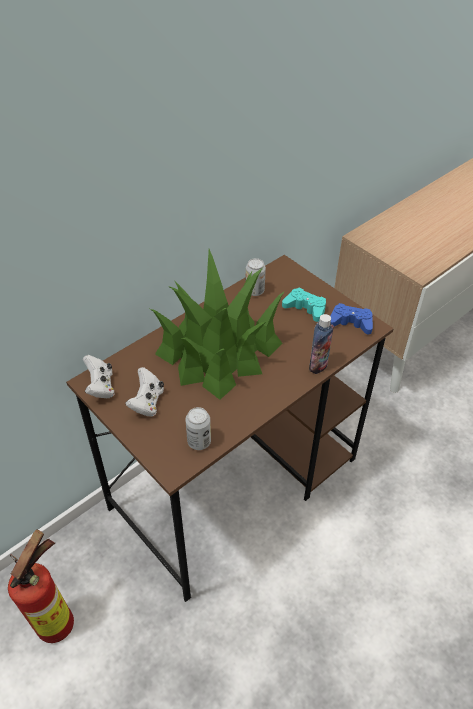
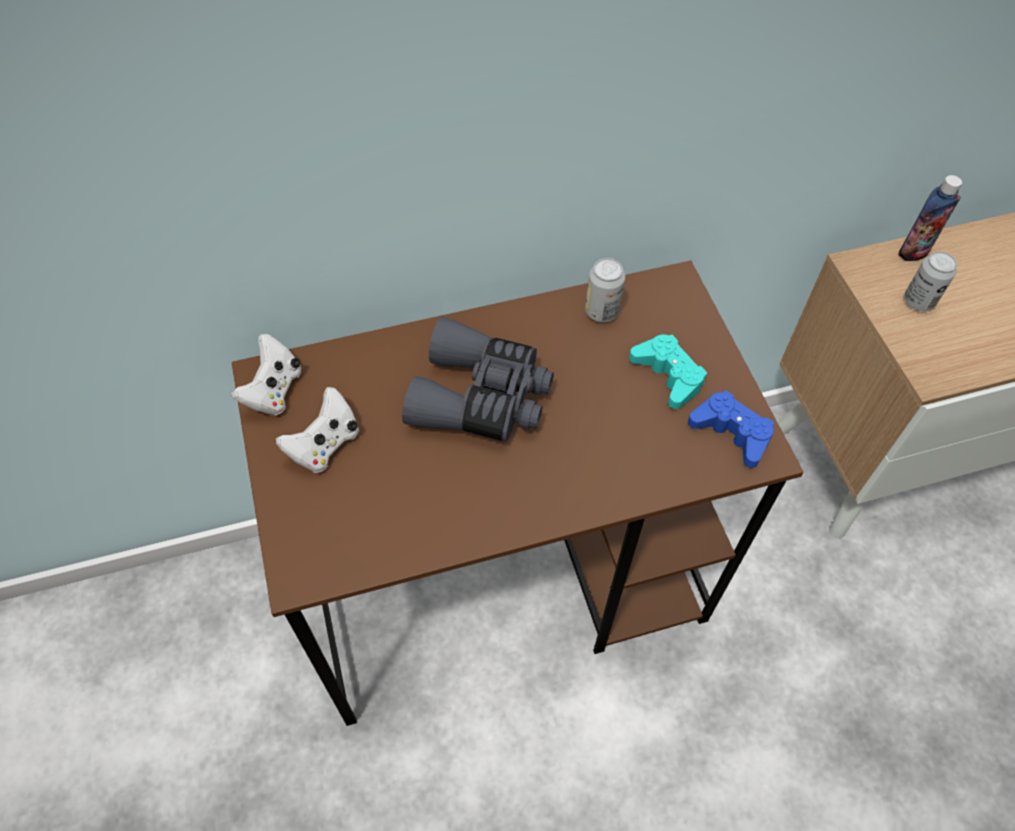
camera: 25 degrees right, 10 degrees up
fire extinguisher [8,529,74,643] -> none
potted plant [150,249,285,400] -> grey binoculars [402,317,554,442]
can [185,407,211,450] -> can moved to [904,251,957,311]
bottle [309,314,334,374] -> bottle moved to [899,175,962,261]

